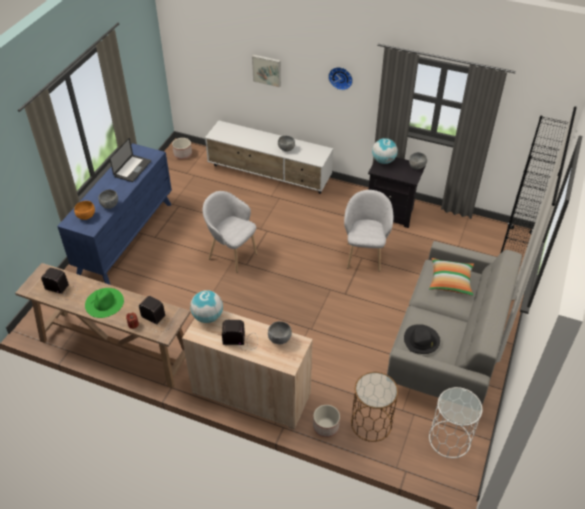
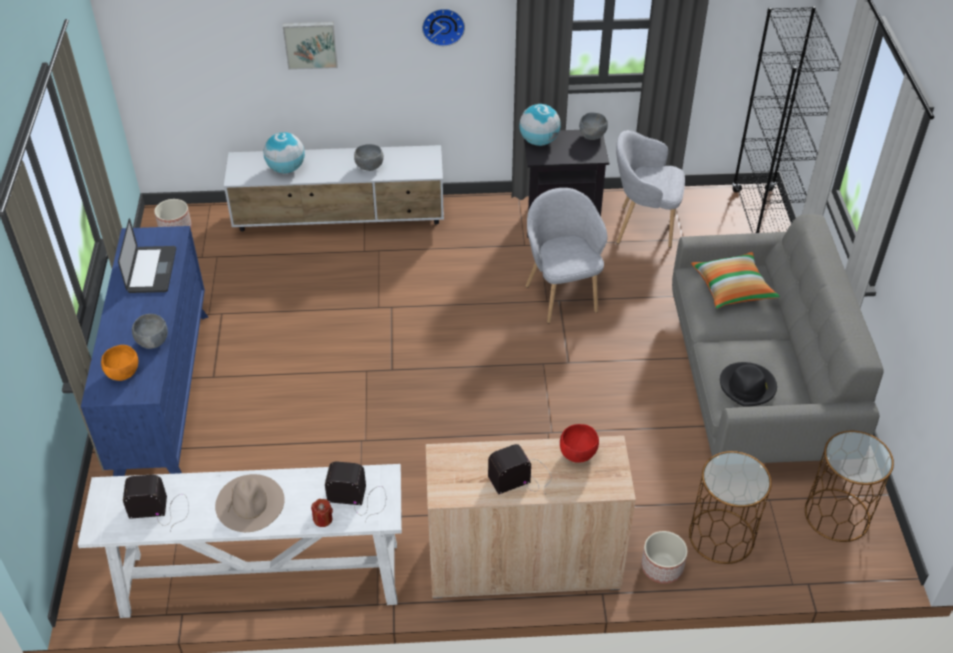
camera: 25 degrees left, 0 degrees up
brown console table [15,263,190,389] -> white console table [78,464,402,618]
green hat [85,288,124,318] -> beige hat [215,474,285,532]
globe [190,290,223,323] -> globe moved to [263,132,305,174]
grey armchair [203,191,257,273] -> grey armchair moved to [616,130,685,248]
grey bowl [268,321,292,345] -> red bowl [560,424,599,463]
white side table [429,387,482,458] -> brown side table [805,431,894,542]

